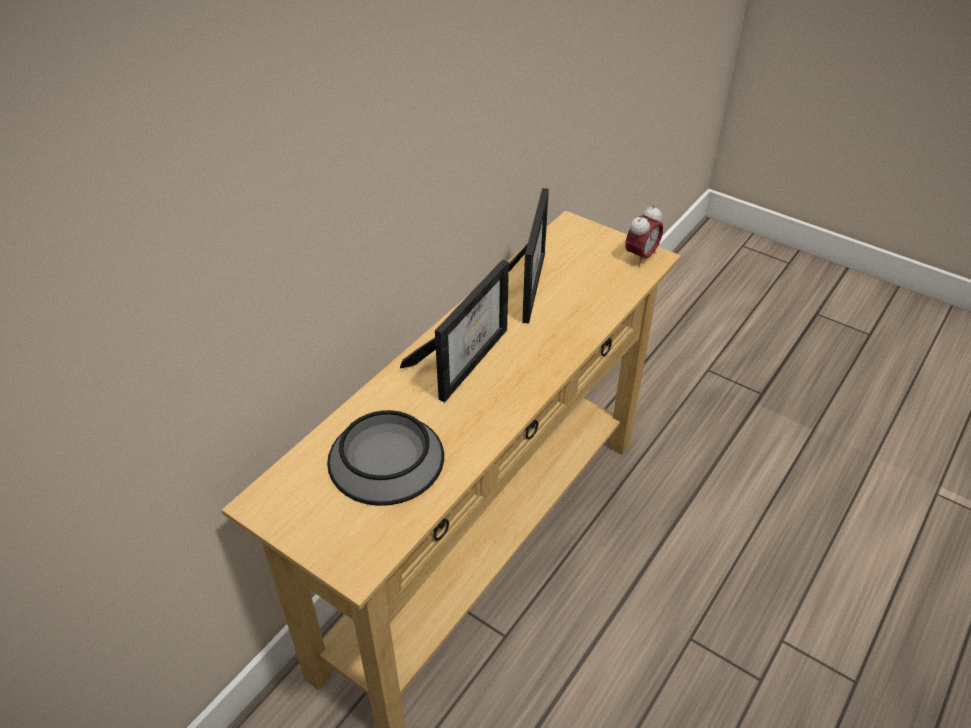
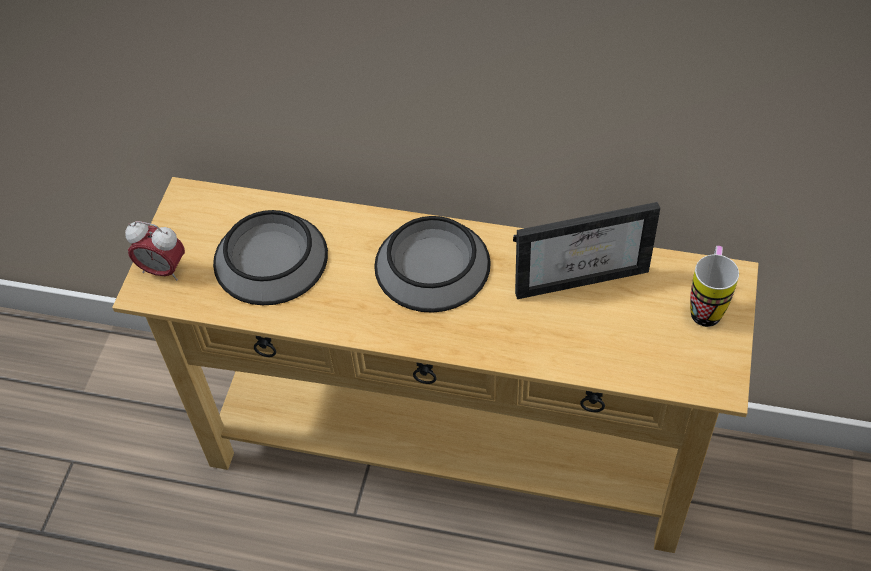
camera: 70 degrees right, 10 degrees up
picture frame [400,259,509,402] -> bowl [374,216,491,313]
alarm clock [625,204,663,266] -> alarm clock moved to [125,221,185,281]
none -> mug [690,246,739,327]

